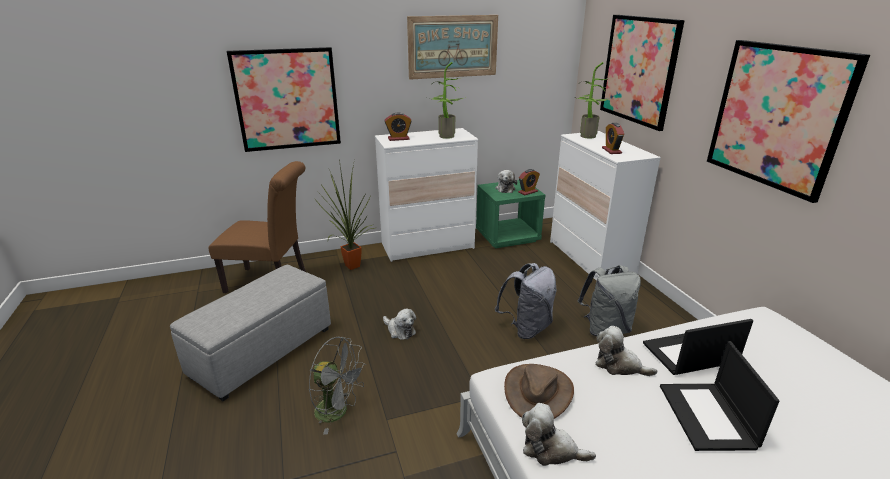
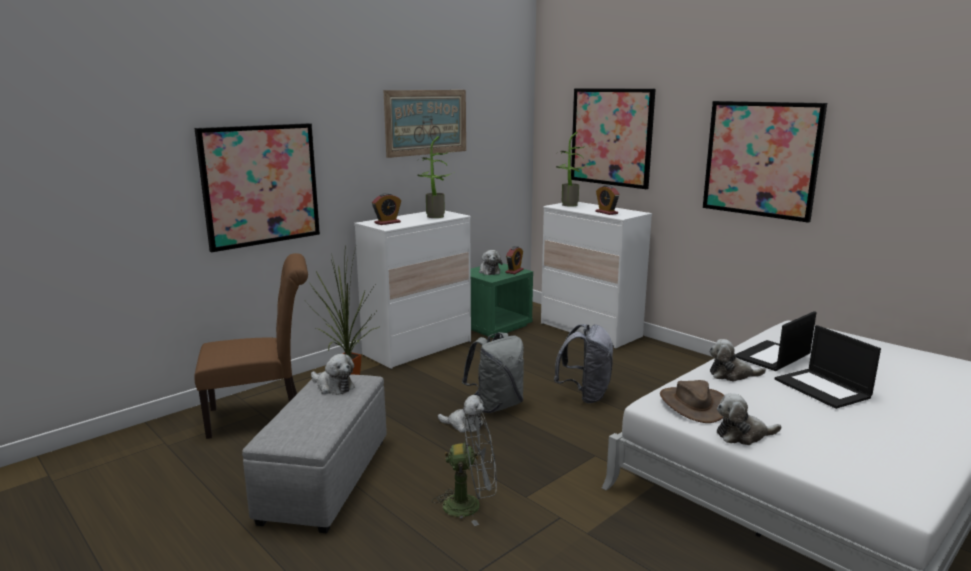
camera: 25 degrees left, 10 degrees down
grey backpack [578,265,641,336] -> grey backpack moved to [462,332,524,413]
none -> plush toy [311,354,355,395]

